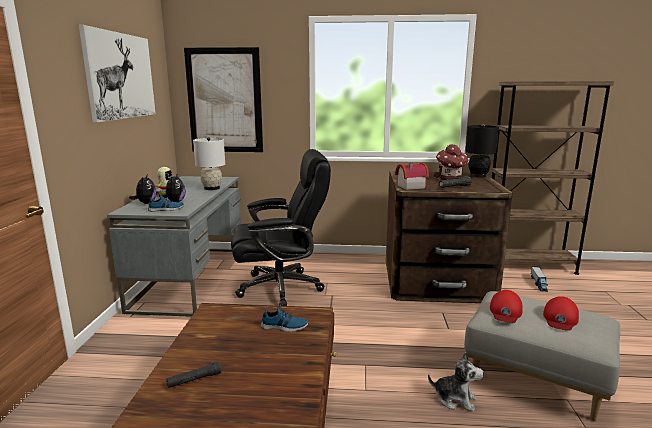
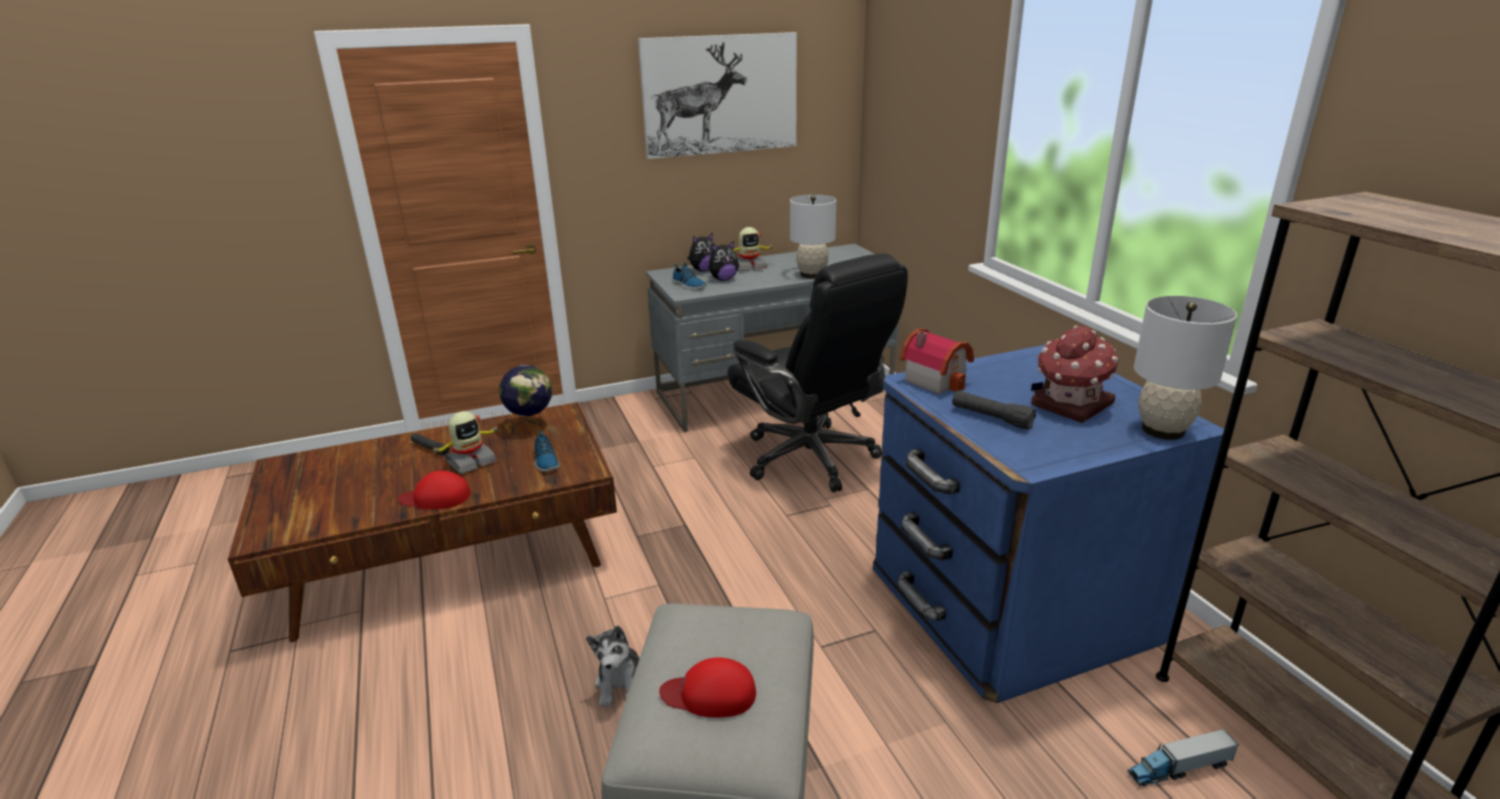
camera: 65 degrees right, 10 degrees up
picture [184,47,263,152] -> none
brown dresser [386,171,513,303] -> blue dresser [873,345,1224,703]
black table lamp [465,124,499,178] -> white table lamp [1134,296,1237,440]
red cap [490,290,523,323] -> red cap moved to [398,471,470,509]
none -> toy robot [429,411,500,474]
none -> globe [499,365,552,436]

